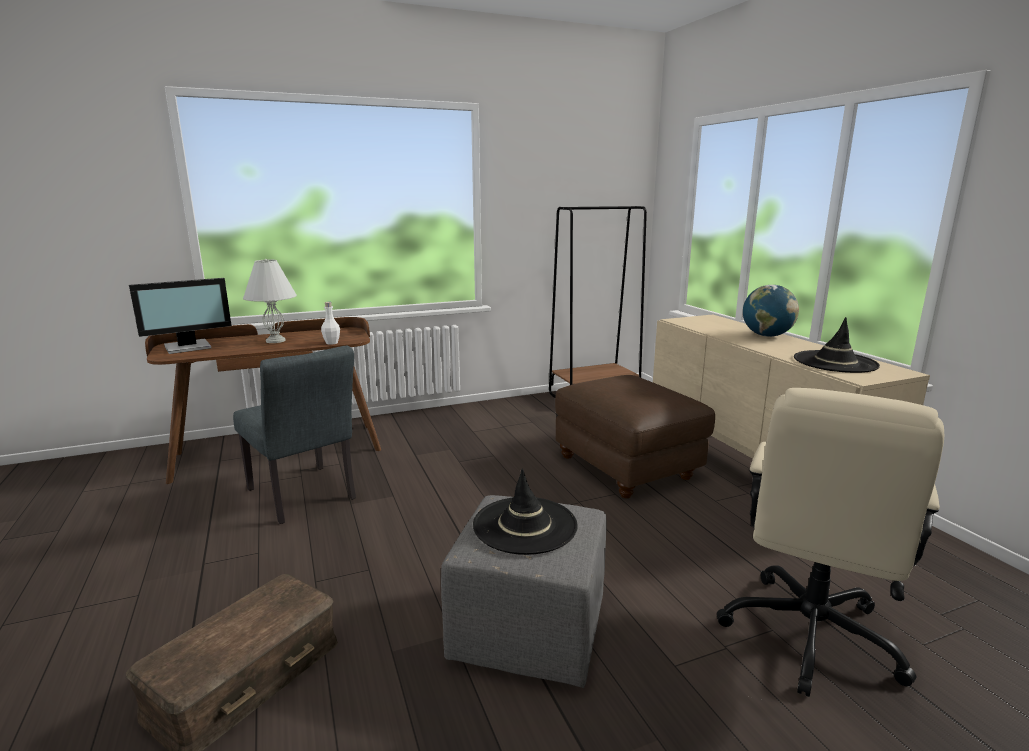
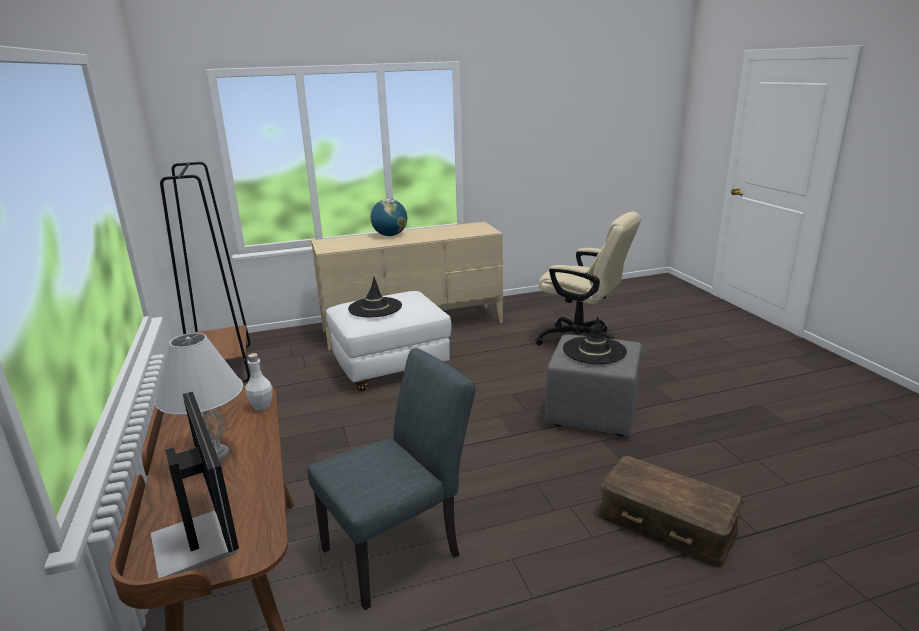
camera: 85 degrees left, 5 degrees up
brown ottoman [555,375,715,498] -> white ottoman [326,291,451,391]
black hat [794,317,880,373] -> black hat moved to [348,277,402,317]

